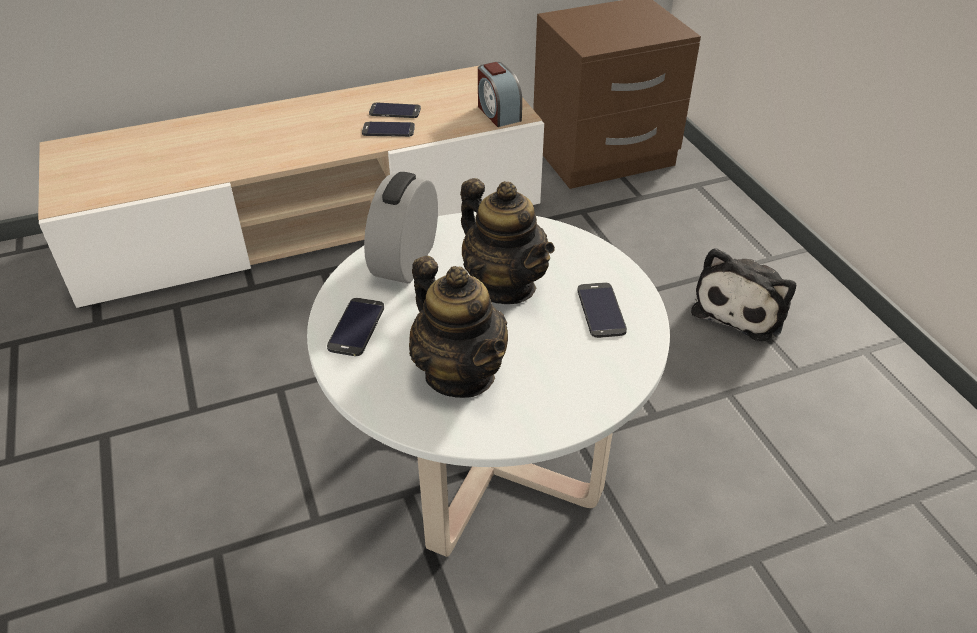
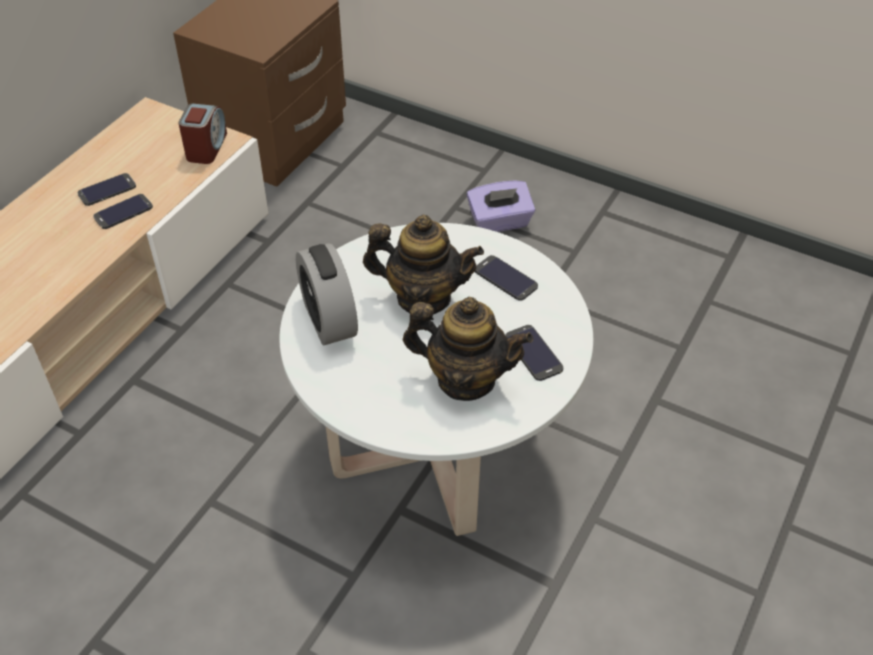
camera: 40 degrees left, 5 degrees up
phone [327,298,384,356] -> phone moved to [505,325,563,381]
alarm clock [478,62,522,127] -> alarm clock turned 105 degrees counterclockwise [178,103,227,164]
plush toy [691,248,796,341] -> purple tissue box [467,180,535,232]

